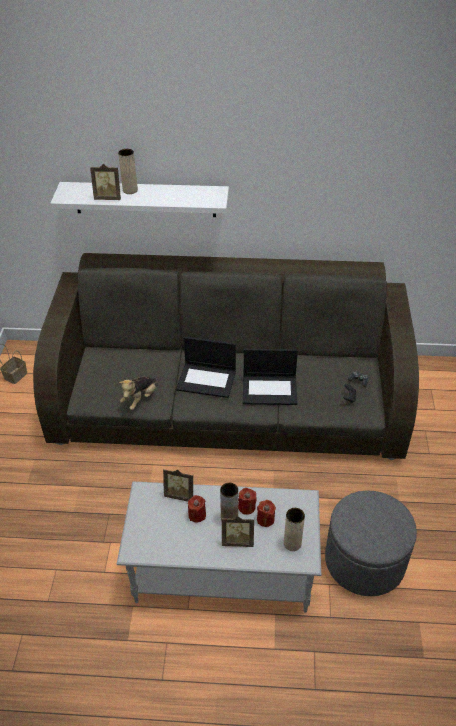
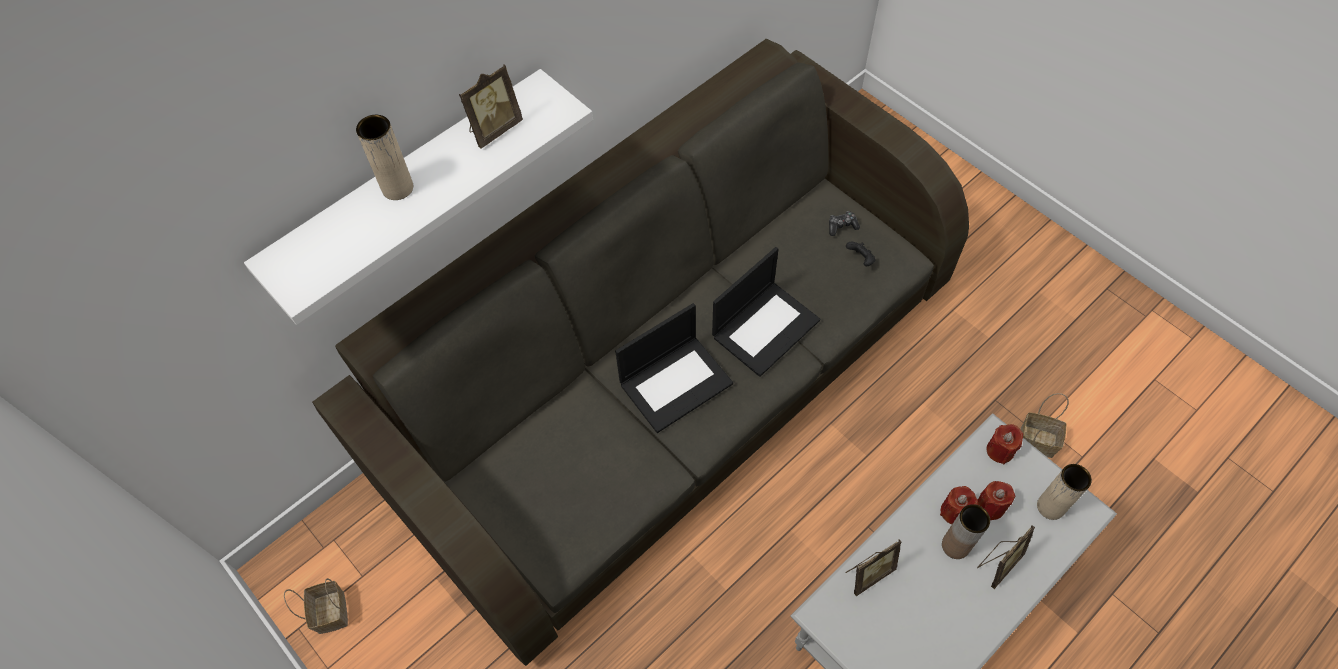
camera: 45 degrees left, 15 degrees up
picture frame [90,164,121,200] -> picture frame moved to [459,64,523,148]
plush toy [119,376,159,410] -> none
red candle [188,495,206,522] -> red candle moved to [987,424,1023,464]
grey ottoman [325,490,417,596] -> basket [1020,393,1069,458]

